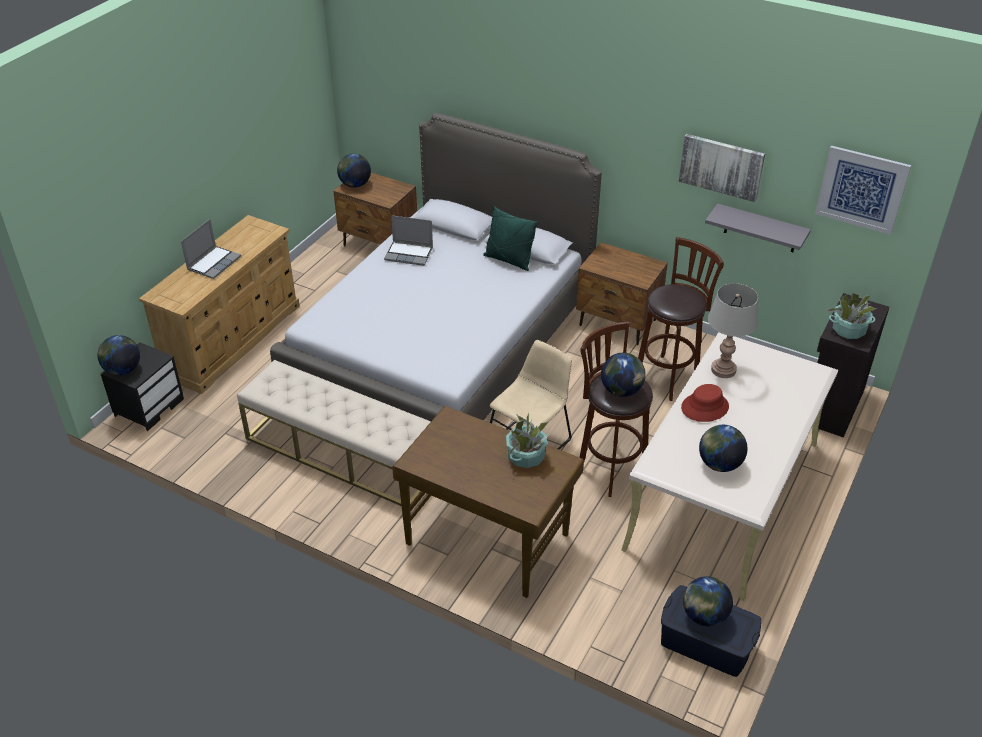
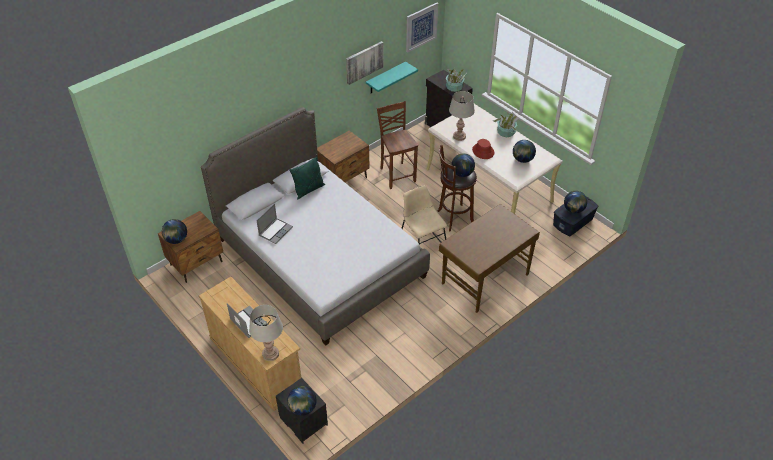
camera: 70 degrees left, 5 degrees up
beige bench [237,360,431,506] -> none
potted plant [506,413,552,468] -> potted plant moved to [493,111,519,137]
brown stool [638,237,724,401] -> brown chair [377,101,418,189]
grey shelf [705,203,811,252] -> turquoise shelf [366,61,418,93]
none -> grey table lamp [249,305,283,361]

